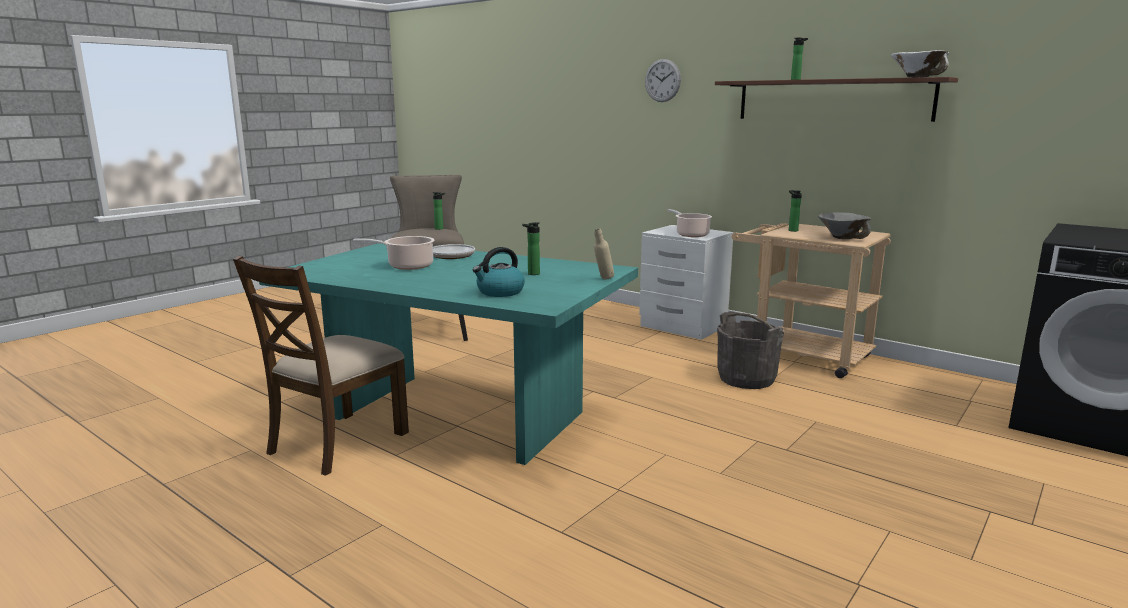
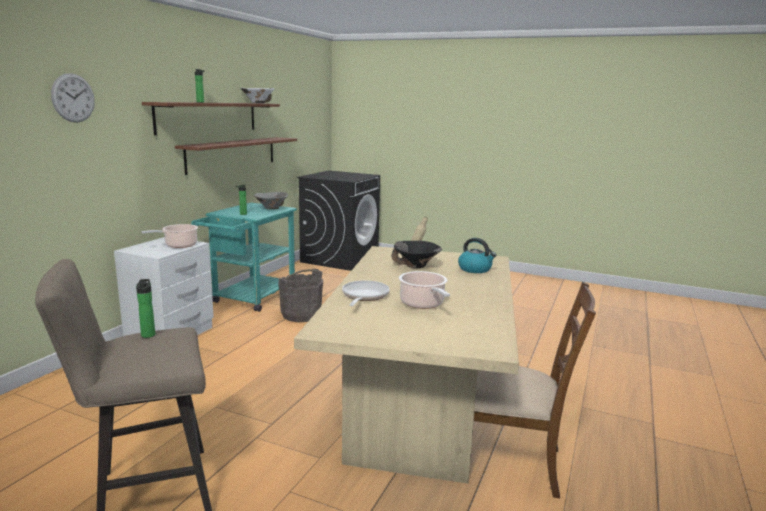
camera: 105 degrees left, 0 degrees up
turquoise dining table [259,243,638,465] -> beige dining table [294,246,519,484]
bottle [522,222,540,275] -> black bowl [392,241,442,268]
beige cart [732,223,891,378] -> turquoise cart [191,202,297,312]
none -> brown shelf [175,137,297,175]

